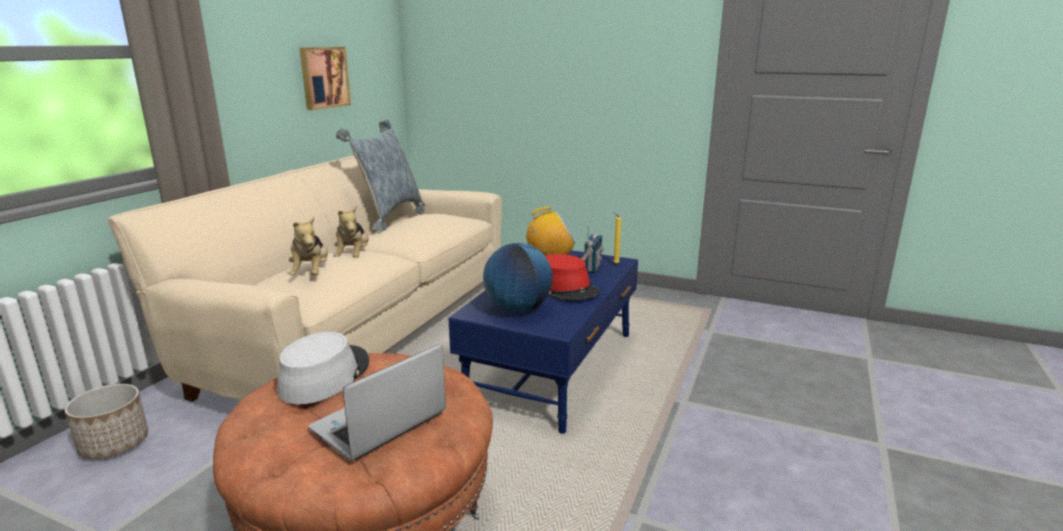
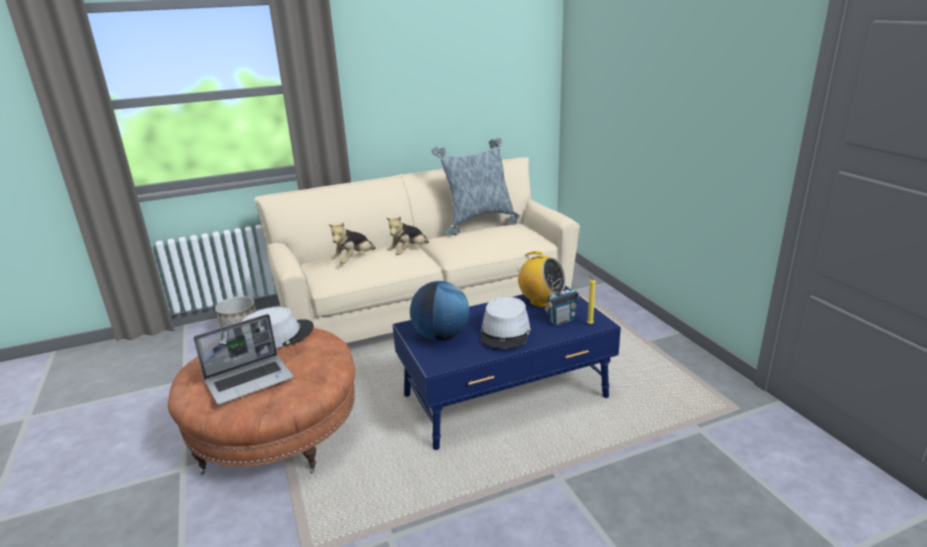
camera: 45 degrees right, 5 degrees up
picture [299,47,351,110] -> none
laptop [308,344,446,461] -> laptop turned 150 degrees clockwise [194,314,294,405]
red hat [545,254,600,300] -> grey hat [481,297,531,349]

